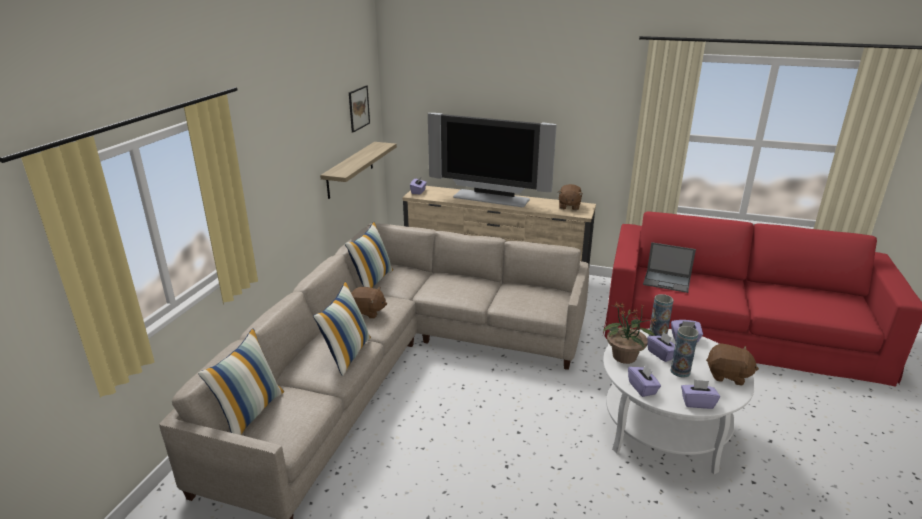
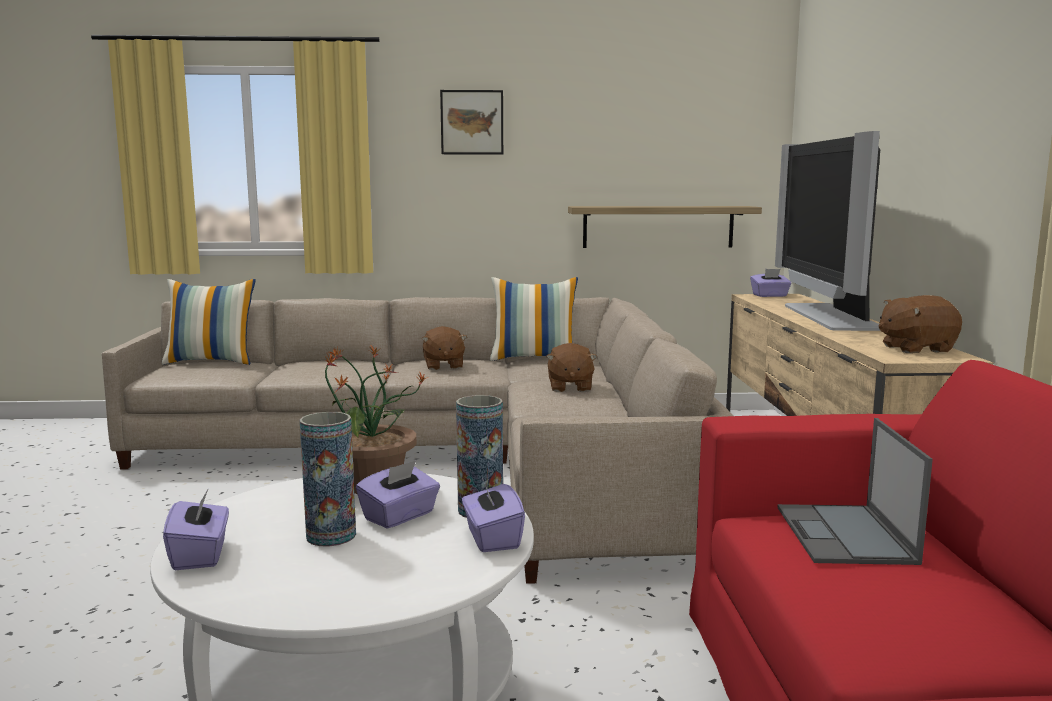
camera: 70 degrees right, 15 degrees down
pillow [313,281,371,376] -> none
picture [349,85,370,133] -> picture moved to [440,90,503,154]
purple tissue box [628,364,661,397] -> none
brown plush toy [706,343,759,386] -> brown plush toy moved to [546,343,597,392]

